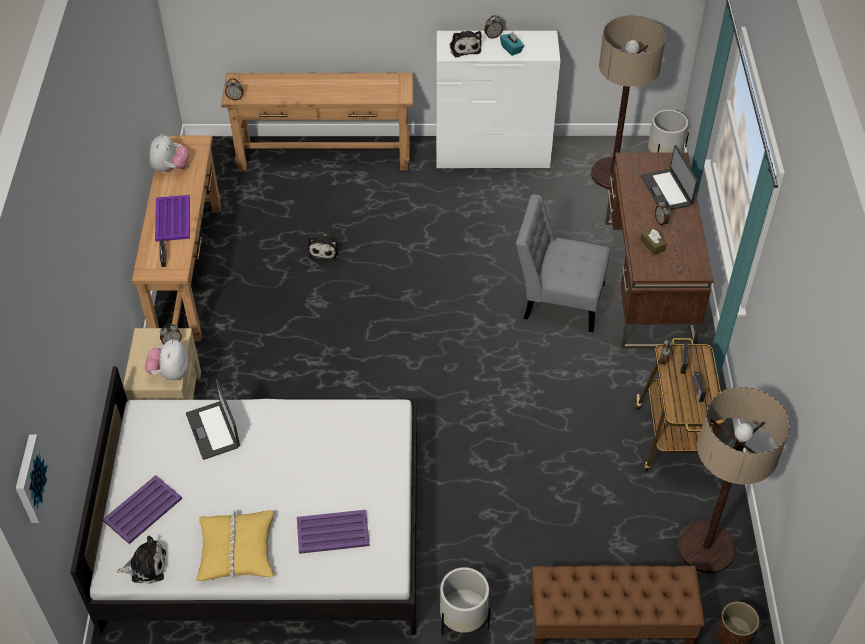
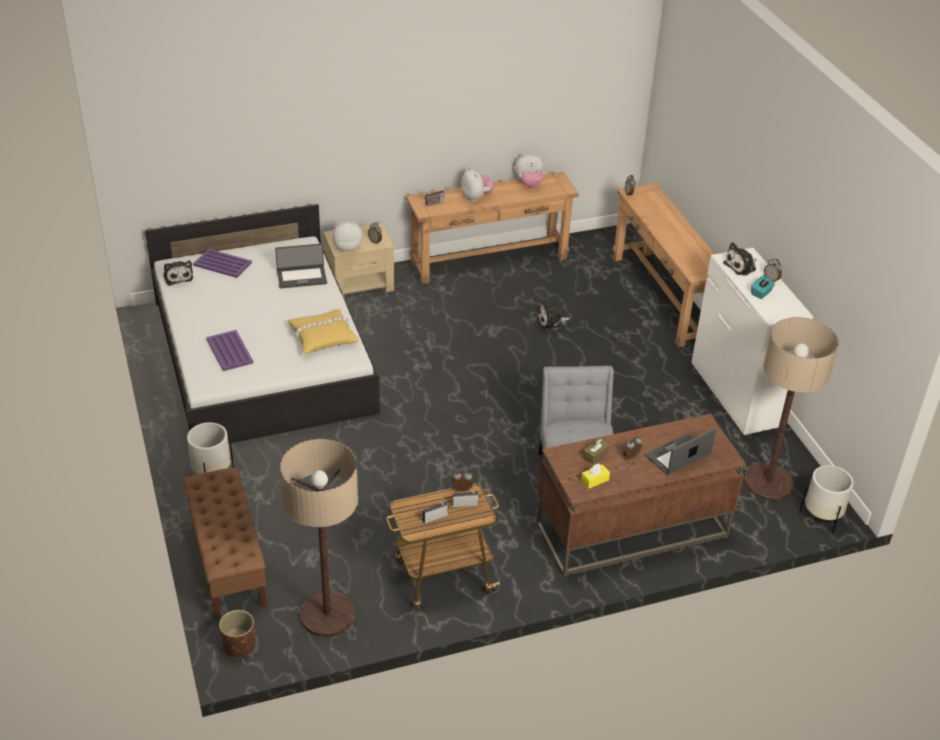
camera: 70 degrees right, 10 degrees down
picture [16,434,52,523] -> none
purple tray [155,195,190,242] -> plush toy [461,168,494,202]
laptop [186,380,240,460] -> laptop turned 150 degrees counterclockwise [275,243,327,288]
yellow pillow [196,510,274,581] -> yellow pillow moved to [288,309,359,354]
none -> yellow tissue box [581,464,610,489]

